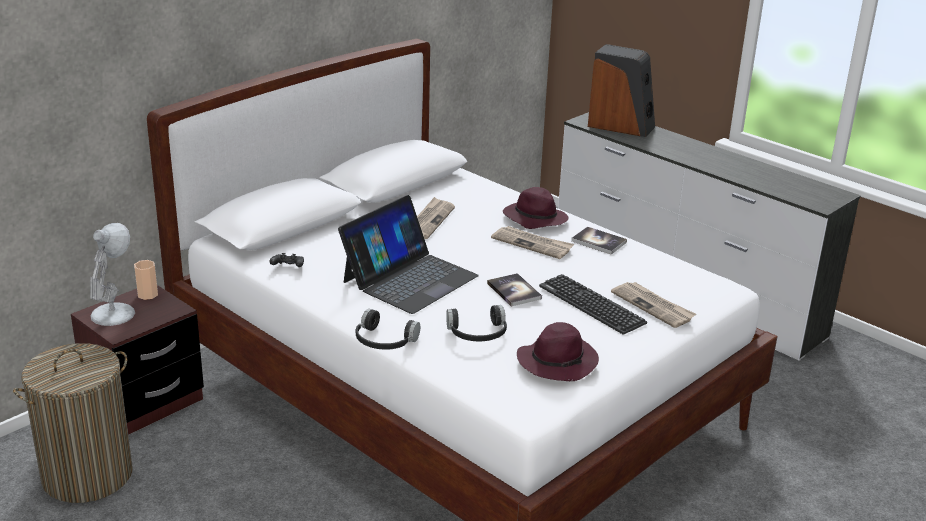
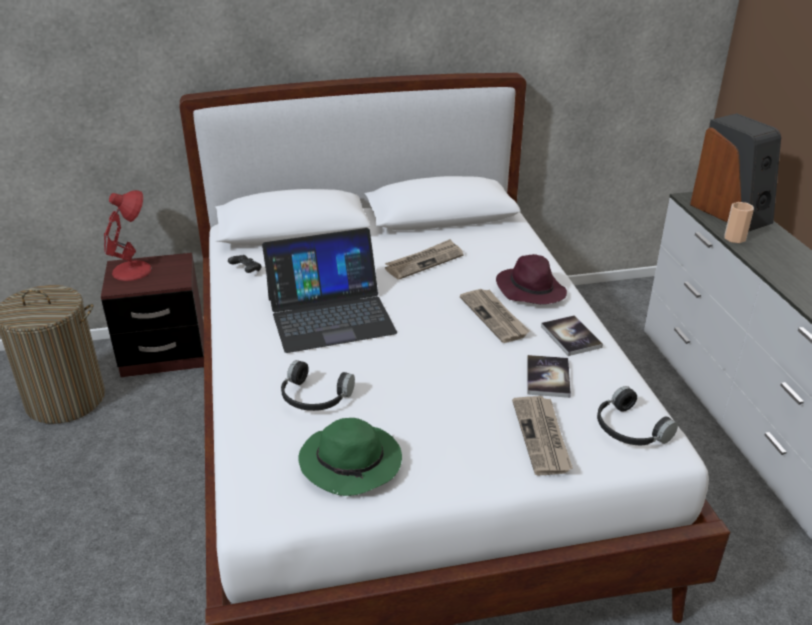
camera: 35 degrees right, 5 degrees up
white table lamp [90,223,135,326] -> red table lamp [104,190,152,281]
cup [134,260,158,300] -> cup moved to [724,202,754,243]
black headphones [356,309,421,350] -> black headphones moved to [597,386,678,445]
book [487,273,542,307] -> book moved to [527,355,571,398]
purple hat [517,322,599,381] -> green hat [298,418,402,496]
keyboard [539,274,647,334] -> none

